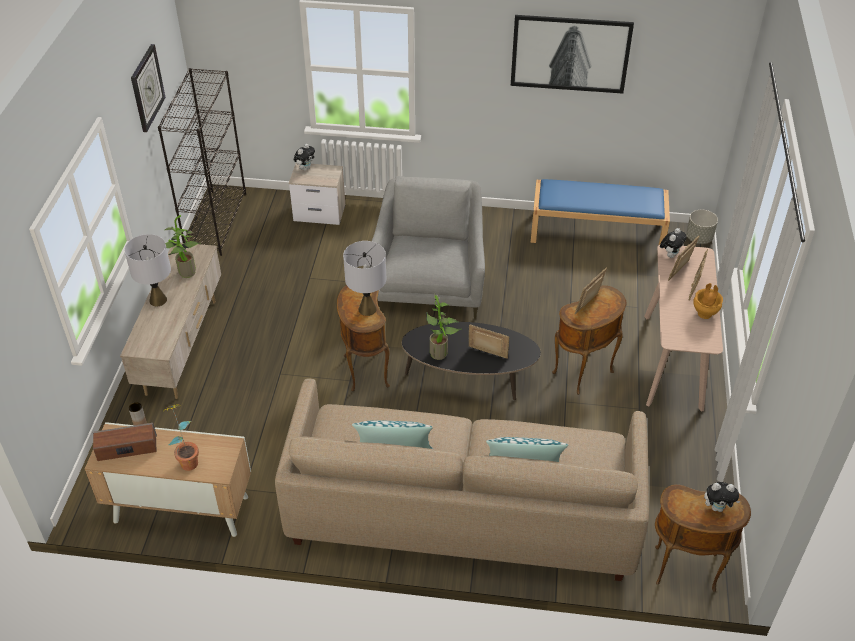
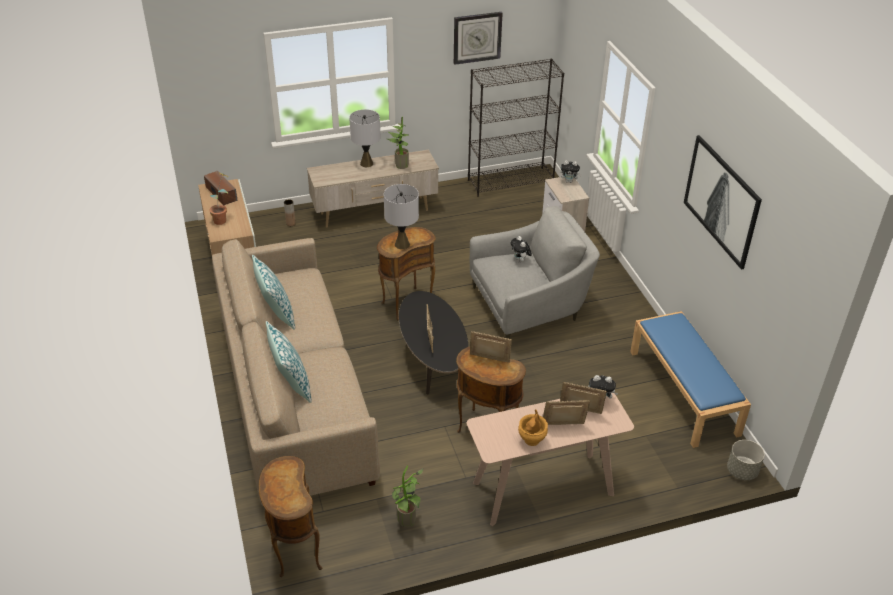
camera: 65 degrees right, 5 degrees down
potted plant [426,293,462,360] -> potted plant moved to [392,465,424,528]
plush toy [704,482,740,512] -> plush toy moved to [510,236,532,262]

